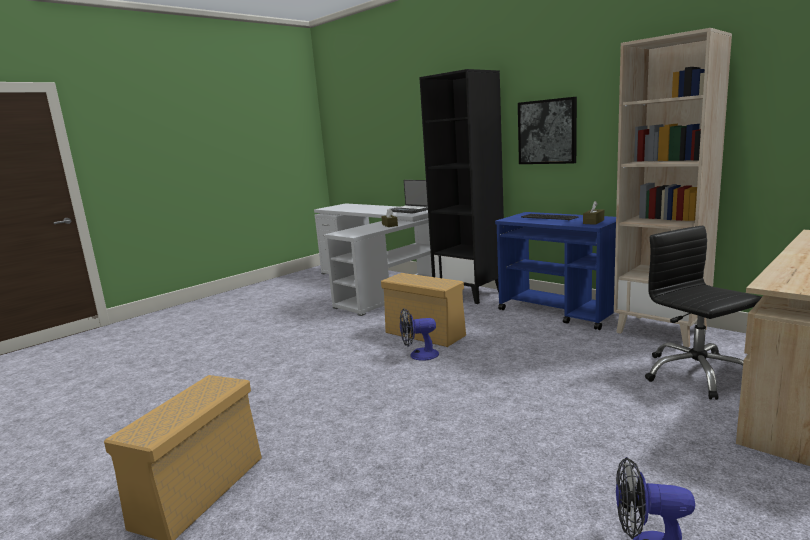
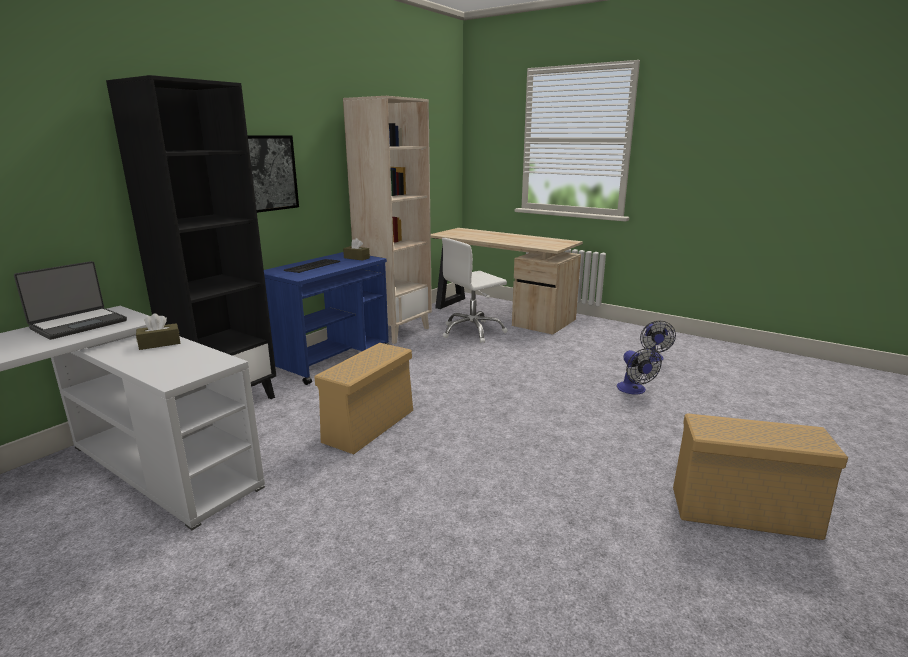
camera: 100 degrees left, 5 degrees up
fan [400,309,439,361] -> fan moved to [617,348,662,395]
black office chair [645,226,762,400] -> white office chair [442,238,507,343]

